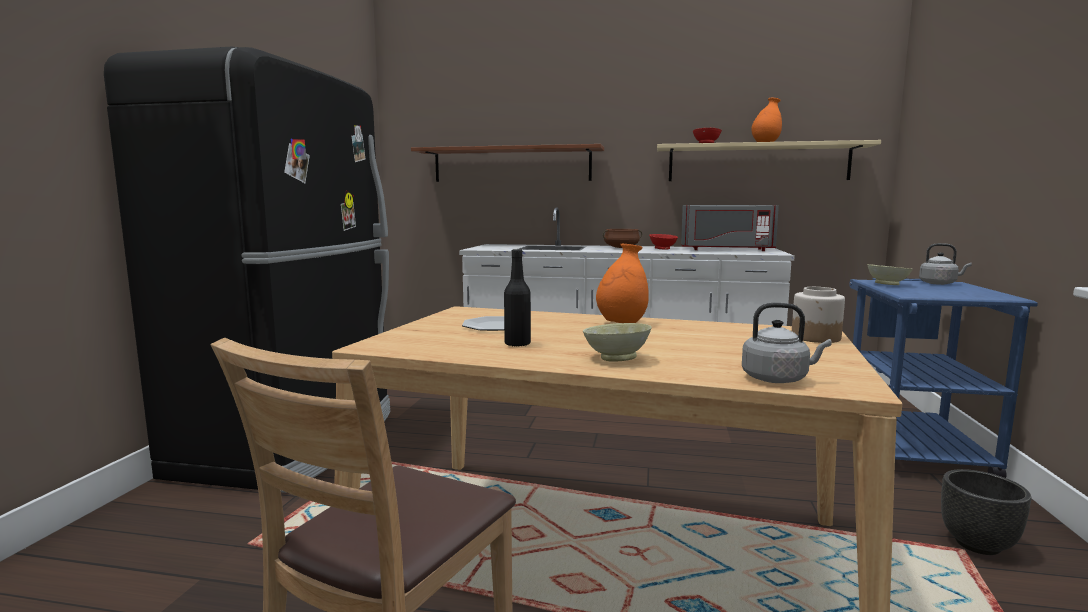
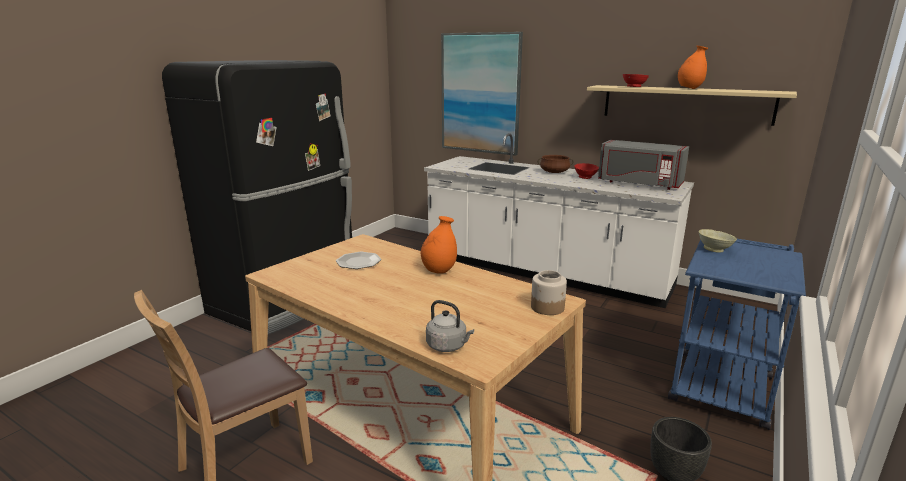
camera: 20 degrees right, 10 degrees up
brown shelf [411,144,604,182] -> picture [441,32,523,156]
black bottle [504,249,531,346] -> none
beige bowl [583,323,652,362] -> none
grey kettle [919,243,972,285] -> none

